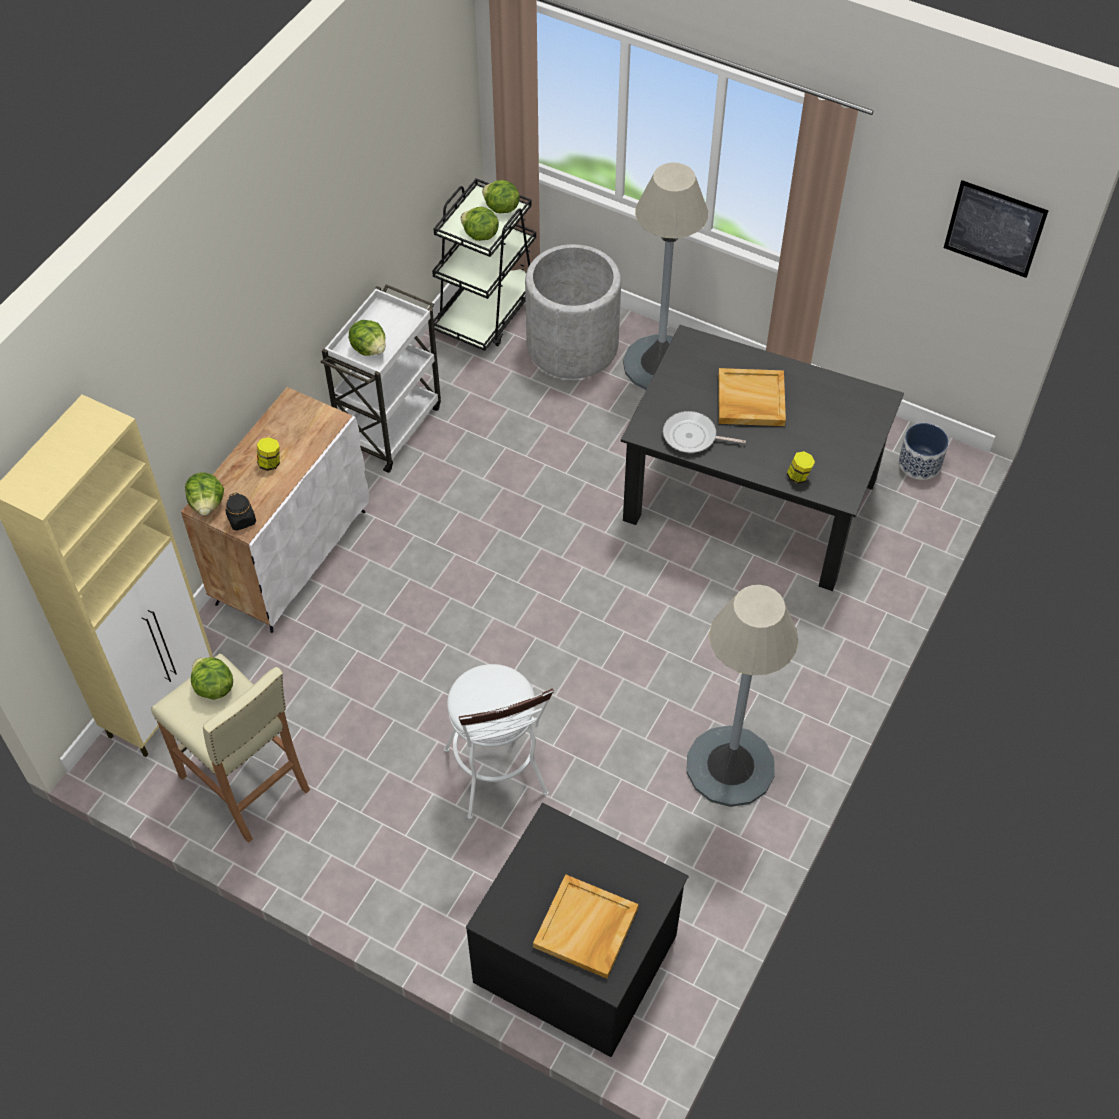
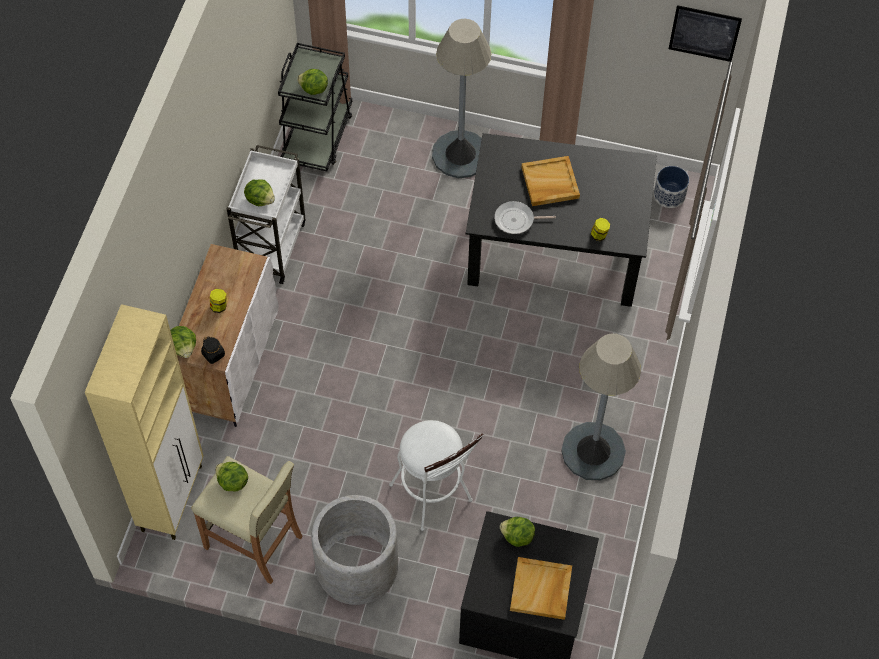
camera: 15 degrees left, 5 degrees up
lettuce [482,180,520,213] -> lettuce moved to [500,517,535,547]
grey planter [525,244,621,379] -> grey planter moved to [311,495,398,605]

